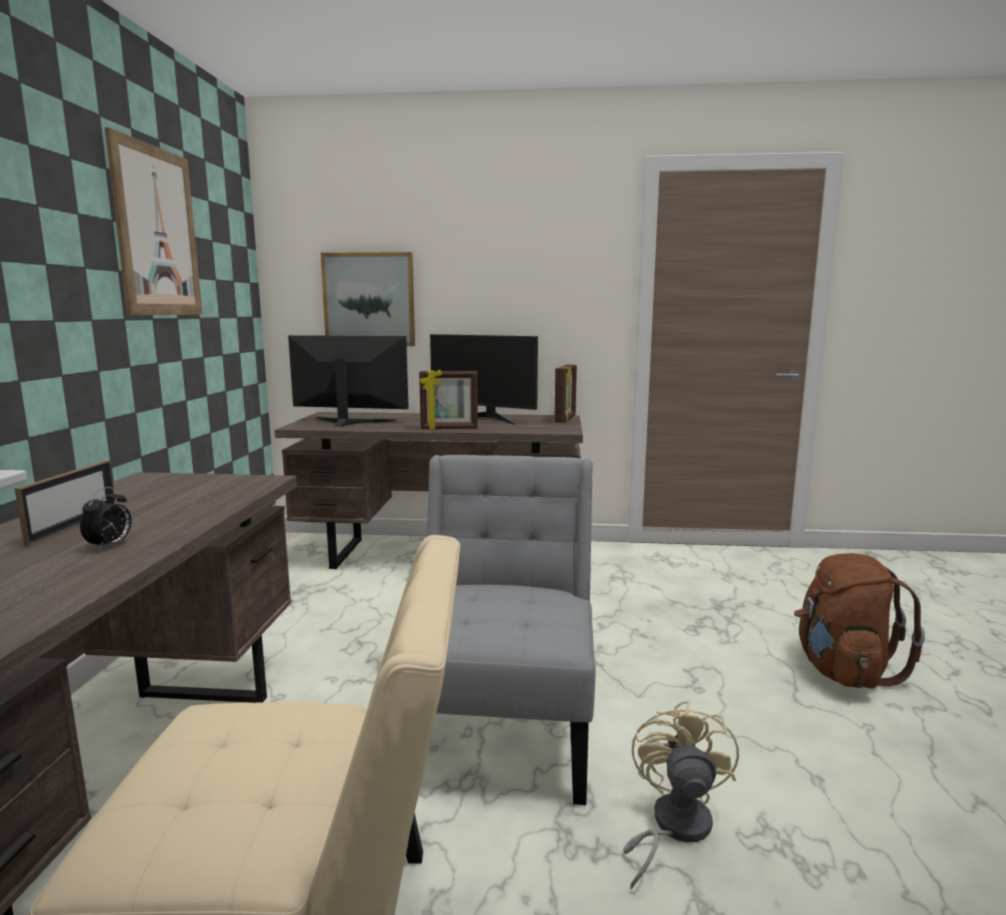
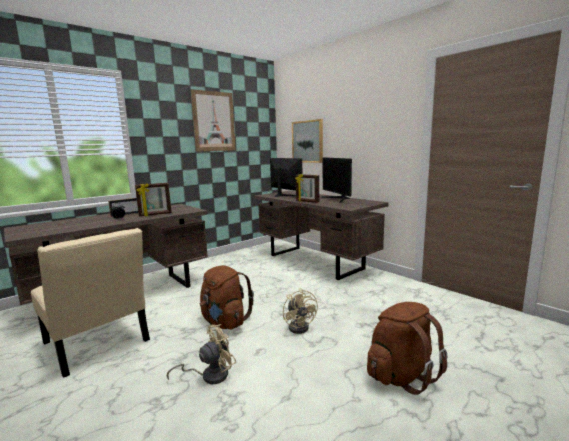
camera: 45 degrees right, 0 degrees up
grey chair [427,455,595,805] -> brown backpack [200,265,254,329]
picture frame [554,365,577,423] -> picture frame moved to [135,183,172,216]
none -> beige fan [283,288,318,334]

